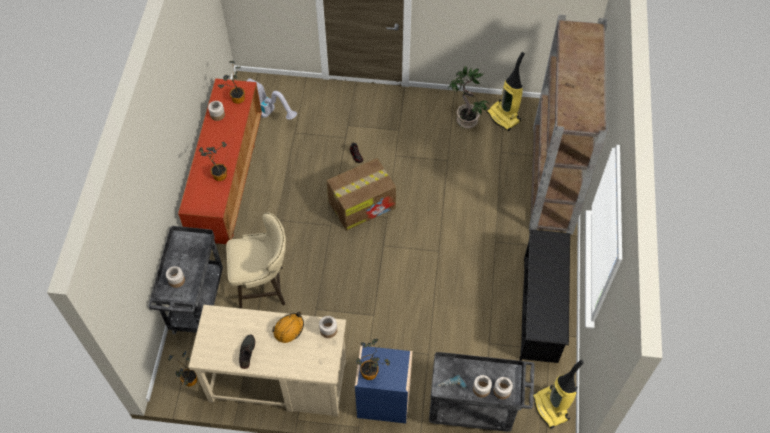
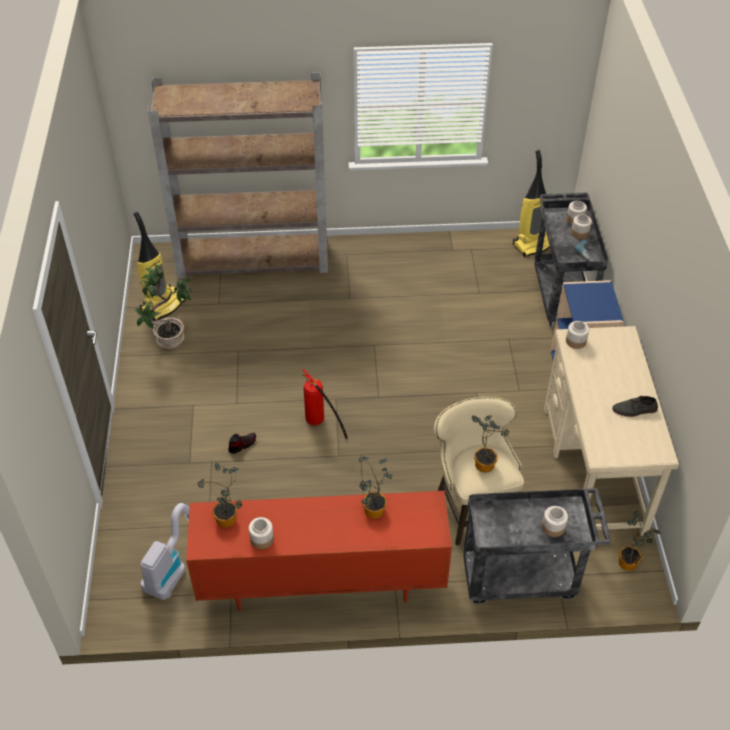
camera: 100 degrees left, 10 degrees down
orange hard hat [272,312,304,343] -> none
cardboard box [327,158,396,231] -> fire extinguisher [302,369,349,443]
potted plant [356,339,390,380] -> potted plant moved to [472,415,509,473]
black shoe rack [520,229,570,363] -> none

